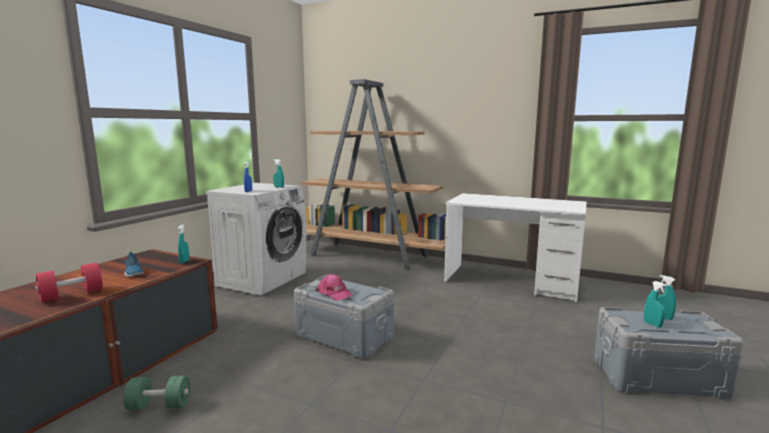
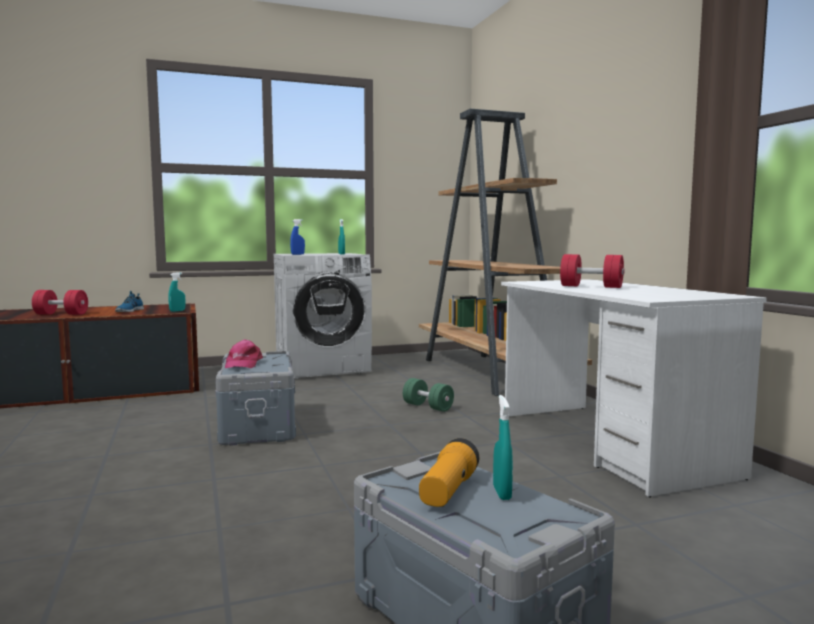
camera: 45 degrees right, 5 degrees down
green dumbbell [123,376,190,410] -> green dumbbell moved to [403,378,454,412]
turquoise spray bottle [644,281,667,328] -> flashlight [419,438,479,507]
none -> red dumbbell [560,254,625,288]

